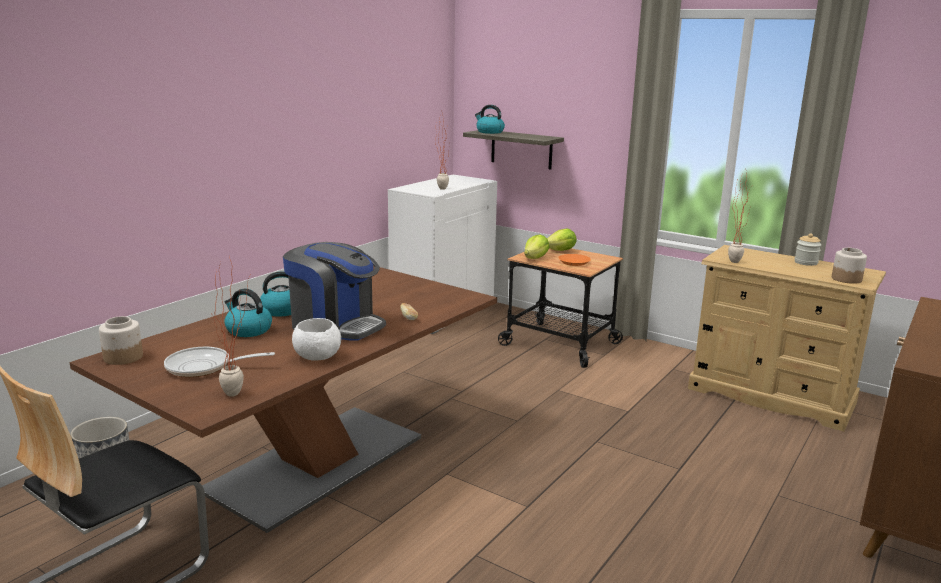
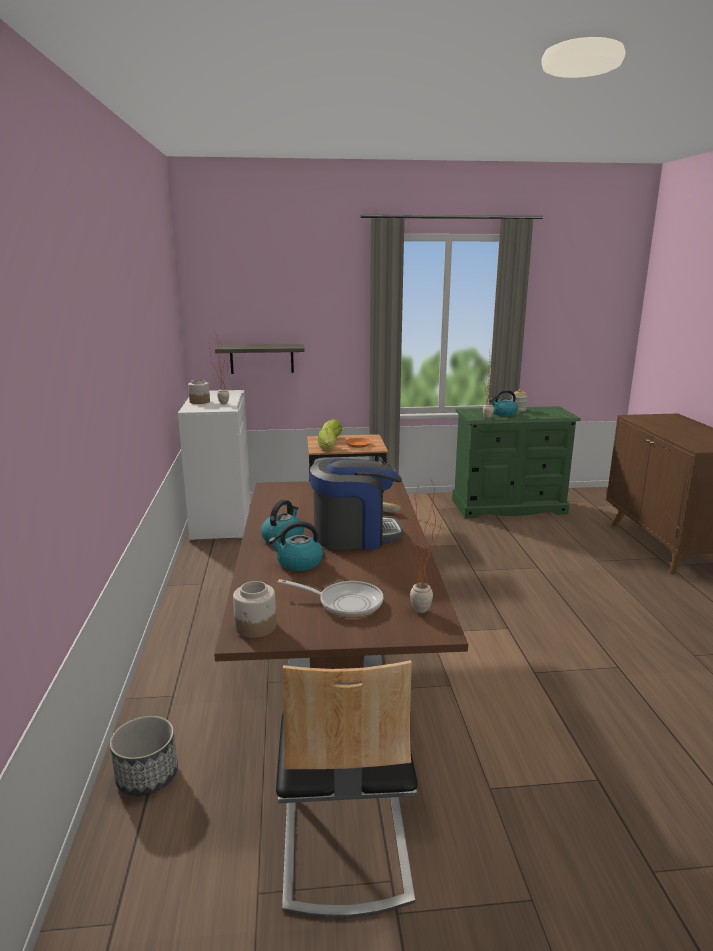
camera: 40 degrees left, 0 degrees up
frying pan [164,347,275,377] -> frying pan turned 120 degrees counterclockwise [278,579,383,617]
white bowl [292,318,341,361] -> none
kettle [475,105,505,134] -> kettle moved to [489,390,518,416]
beige dresser [688,245,886,431] -> green dresser [452,406,581,518]
jar [832,248,867,284] -> jar moved to [188,379,210,404]

